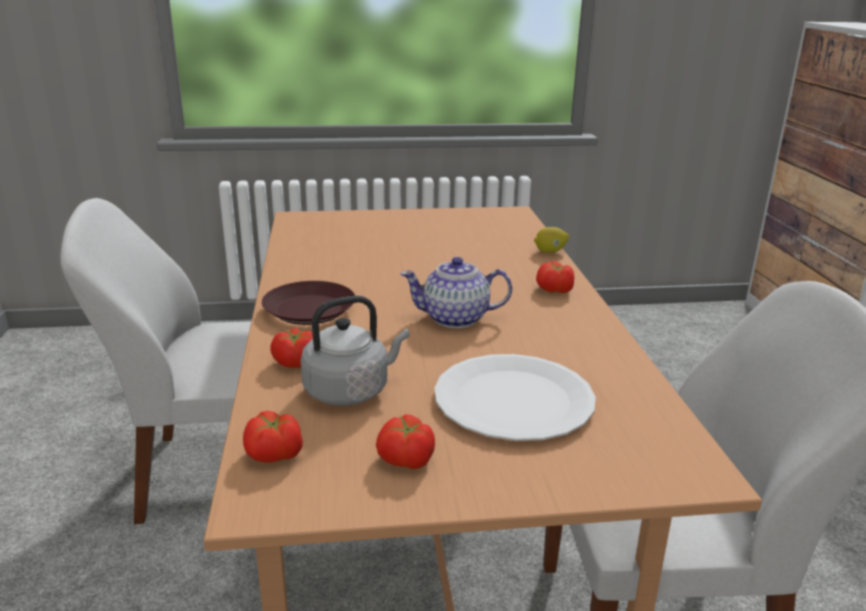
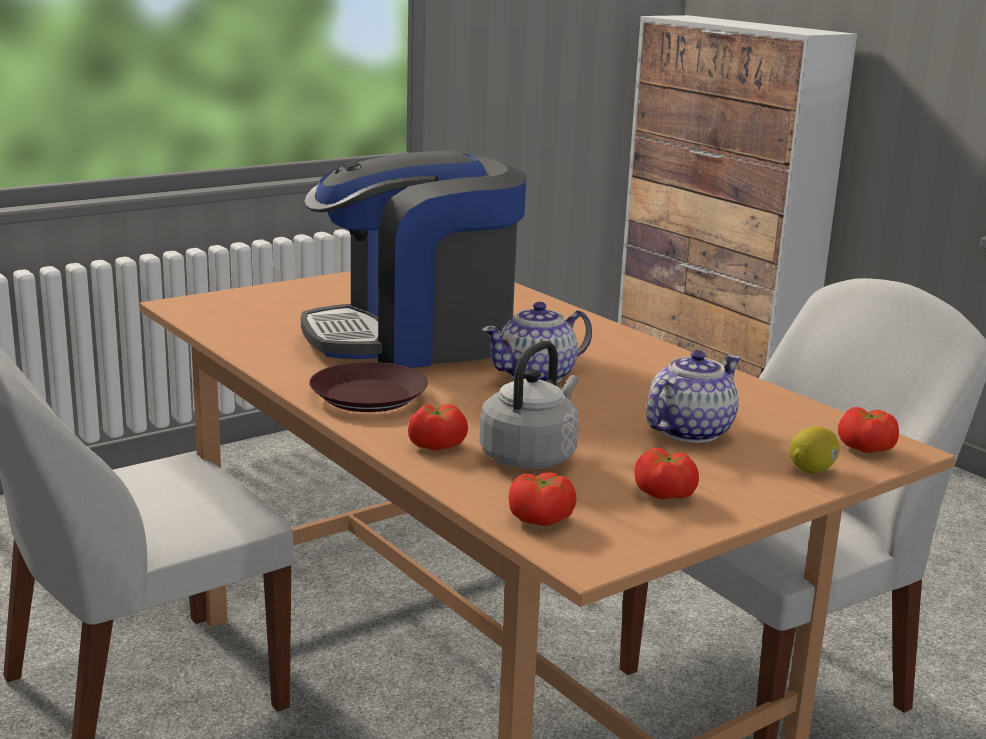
camera: 30 degrees left, 5 degrees down
white plate [434,354,596,441] -> teapot [646,350,741,443]
lemon [534,227,569,253] -> lemon moved to [790,427,840,473]
tomato [536,261,574,293] -> tomato moved to [838,407,899,453]
none -> coffee machine [301,151,527,368]

